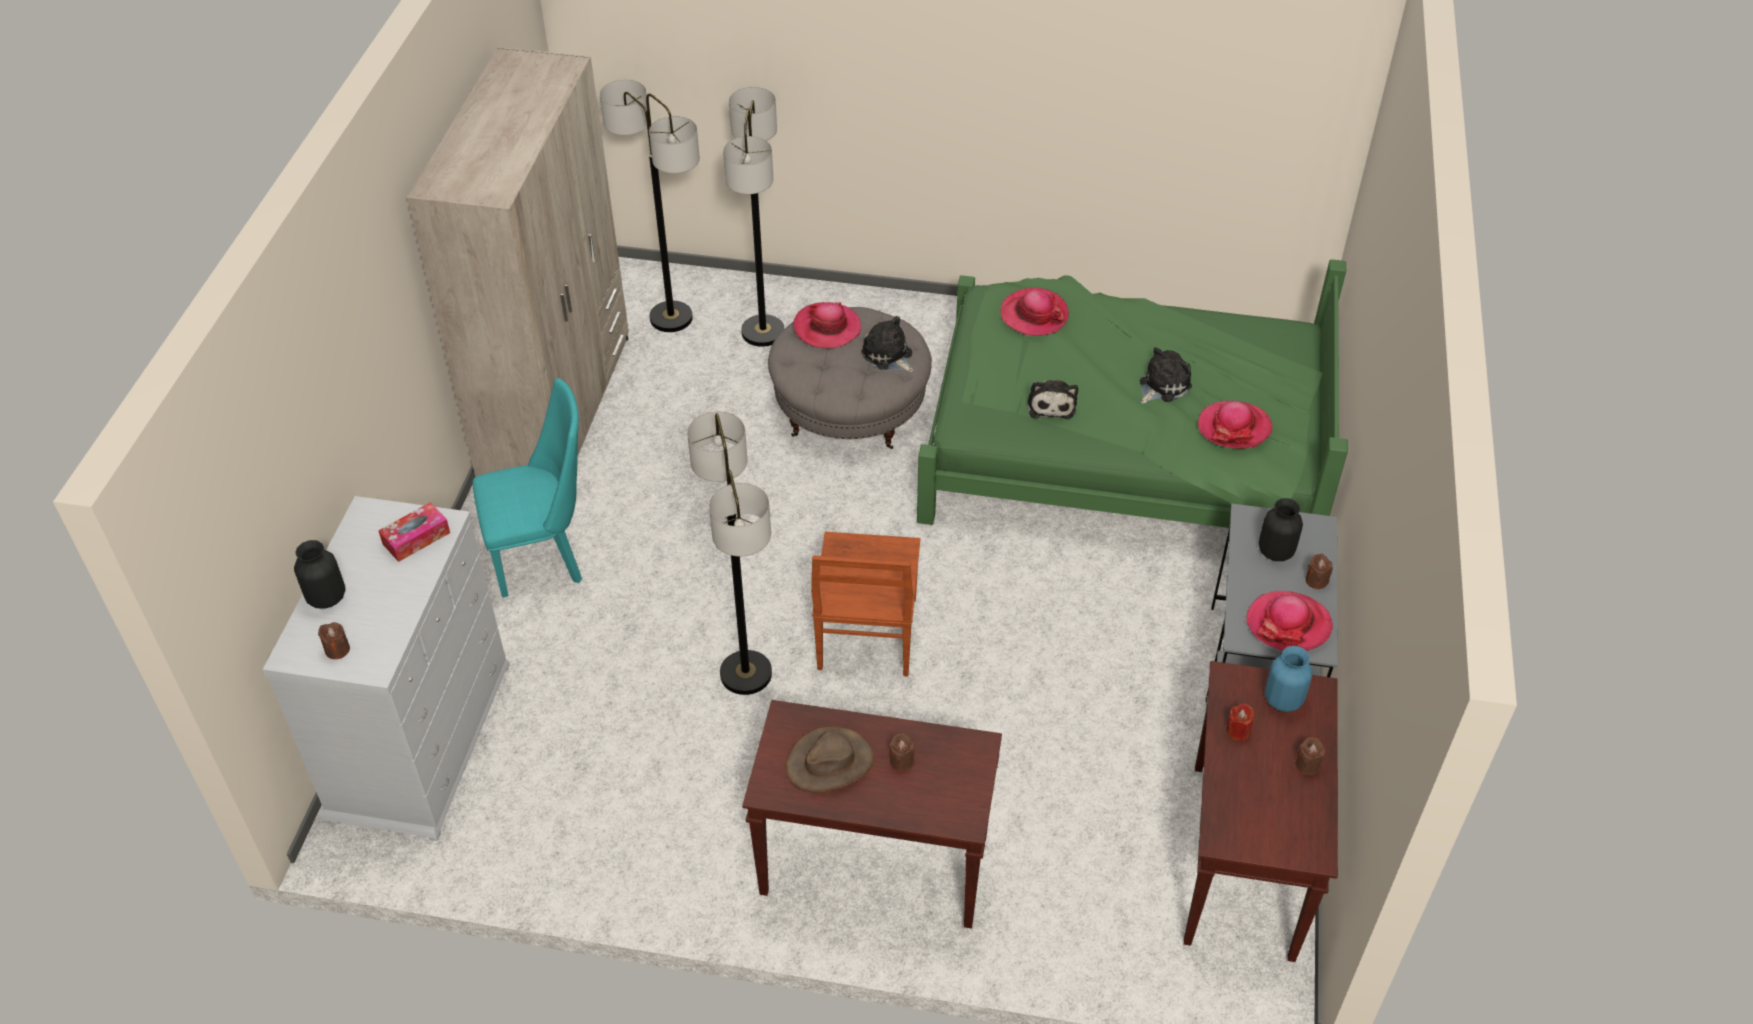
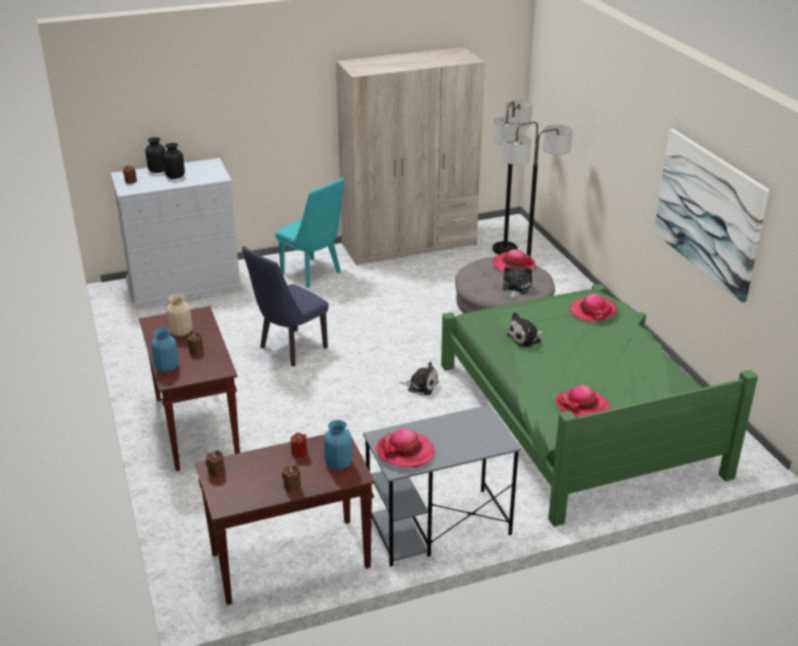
camera: 60 degrees right, 15 degrees down
tissue box [378,502,450,562] -> none
floor lamp [687,411,772,695] -> blue chair [242,246,329,366]
brown hat [786,726,874,792] -> beige vase [166,294,192,336]
brown chair [811,532,920,677] -> none
plush toy [1140,347,1192,404] -> plush toy moved to [399,362,439,395]
black vase [1259,498,1303,561] -> black vase moved to [163,143,185,179]
brown candle [1306,554,1333,589] -> brown candle moved to [206,450,225,477]
none -> blue vase [151,327,179,372]
none -> picture [654,129,769,303]

